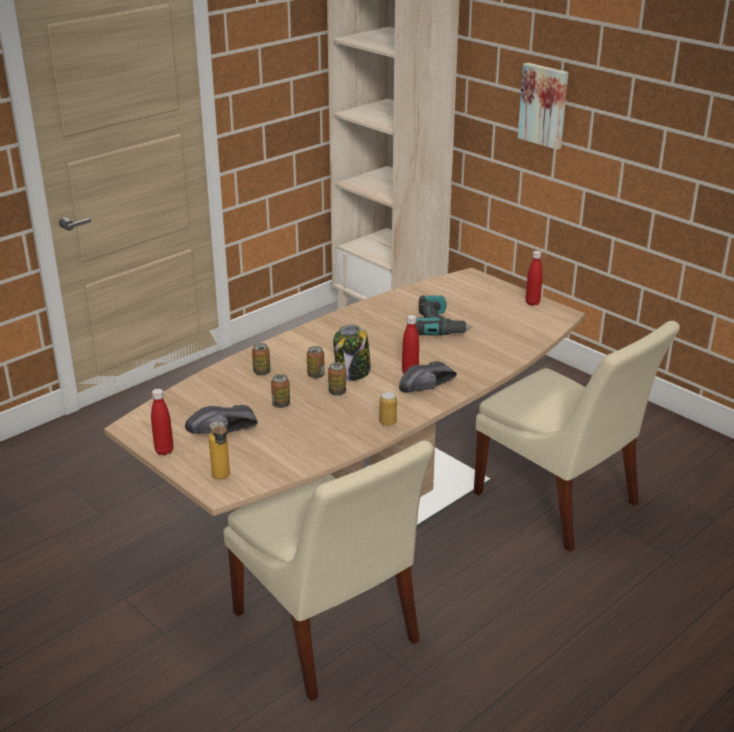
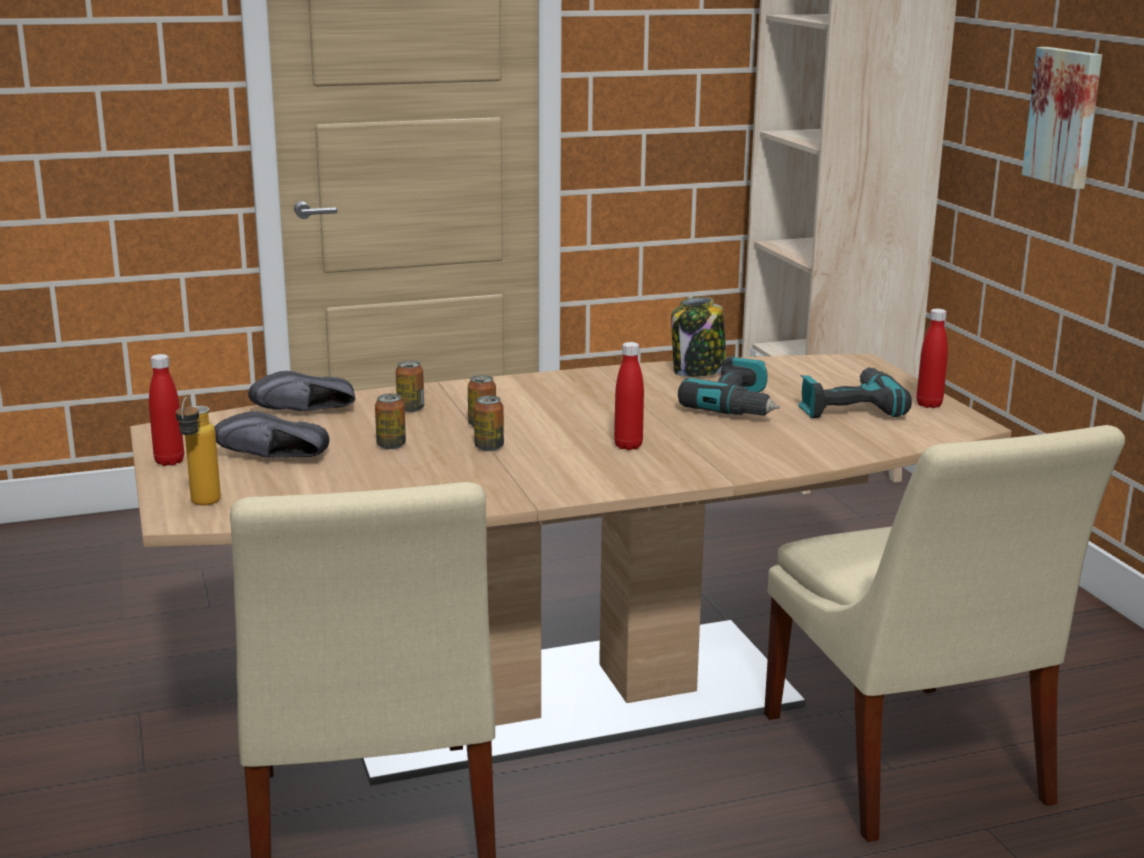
camera: 25 degrees right, 10 degrees down
jar [333,324,371,381] -> jar moved to [671,297,726,377]
can [380,392,397,426] -> none
black shoe [399,361,457,393] -> black shoe moved to [248,371,355,411]
none -> power drill [798,367,912,418]

